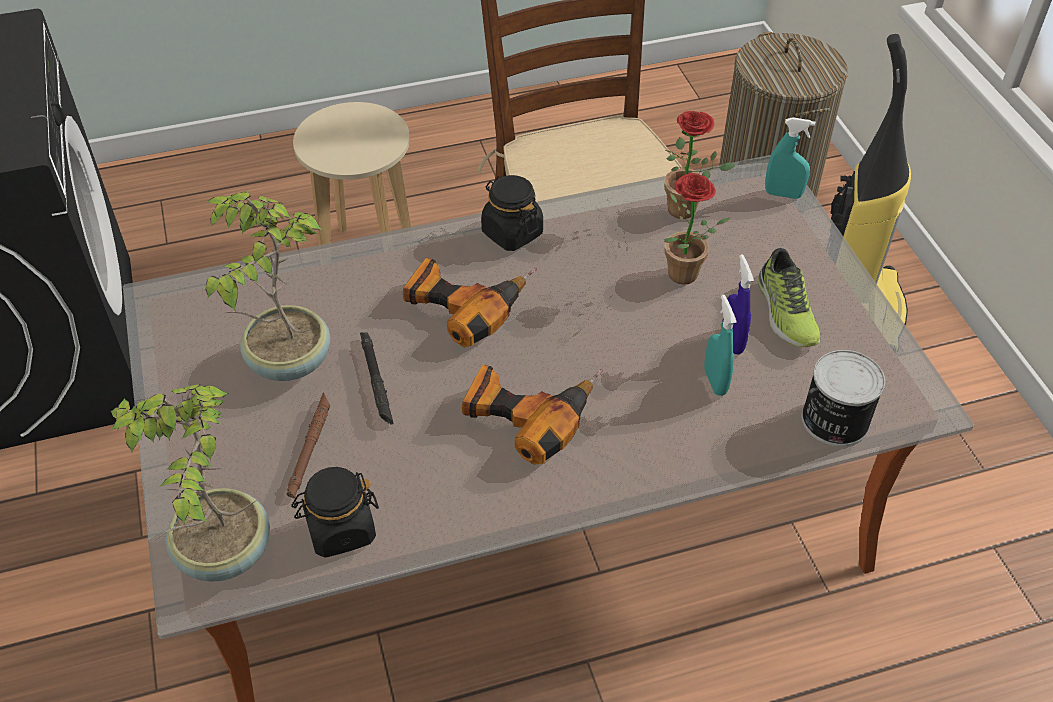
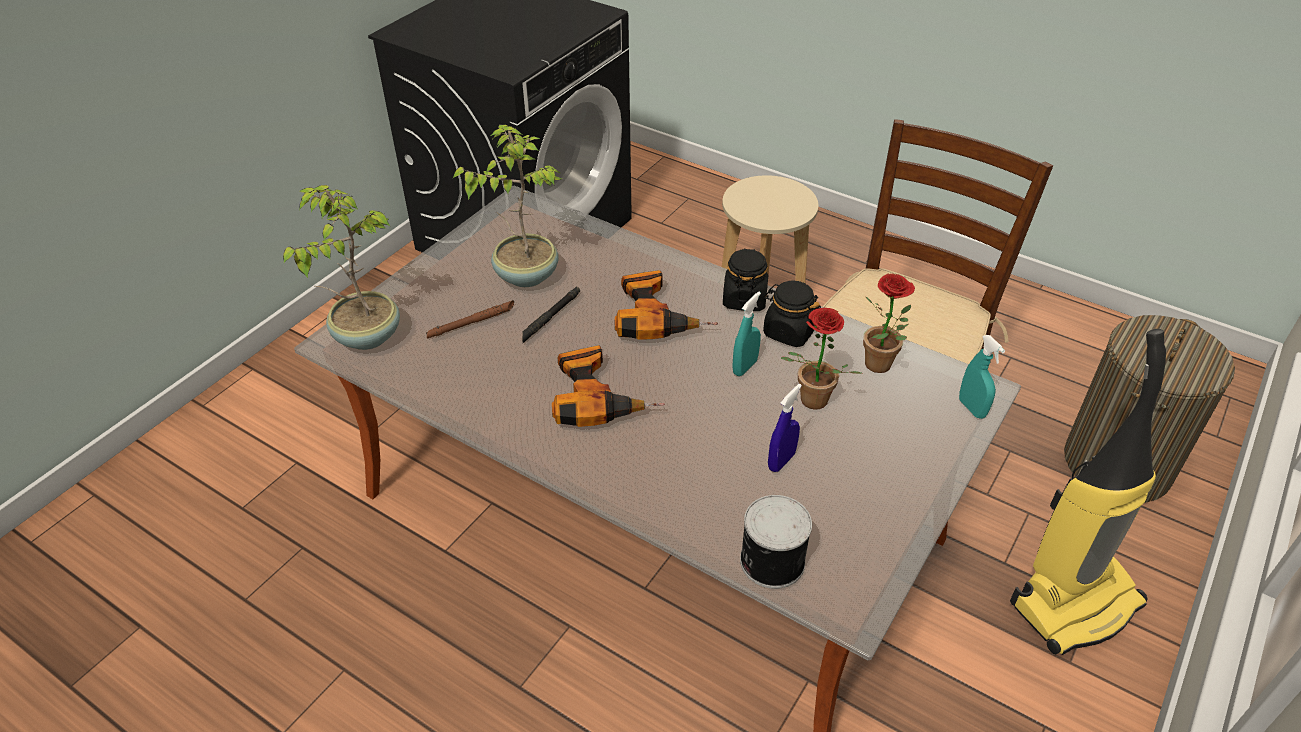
camera: 50 degrees right, 5 degrees down
black jar [291,467,379,558] -> black jar moved to [763,281,821,347]
turquoise spray bottle [704,295,737,396] -> turquoise spray bottle moved to [732,292,761,376]
shoe [758,248,821,347] -> none

